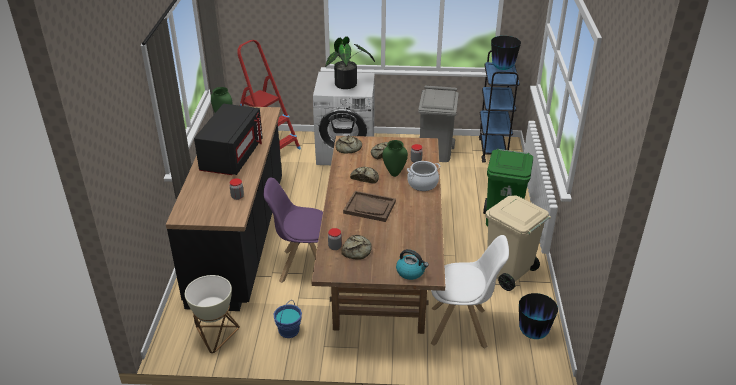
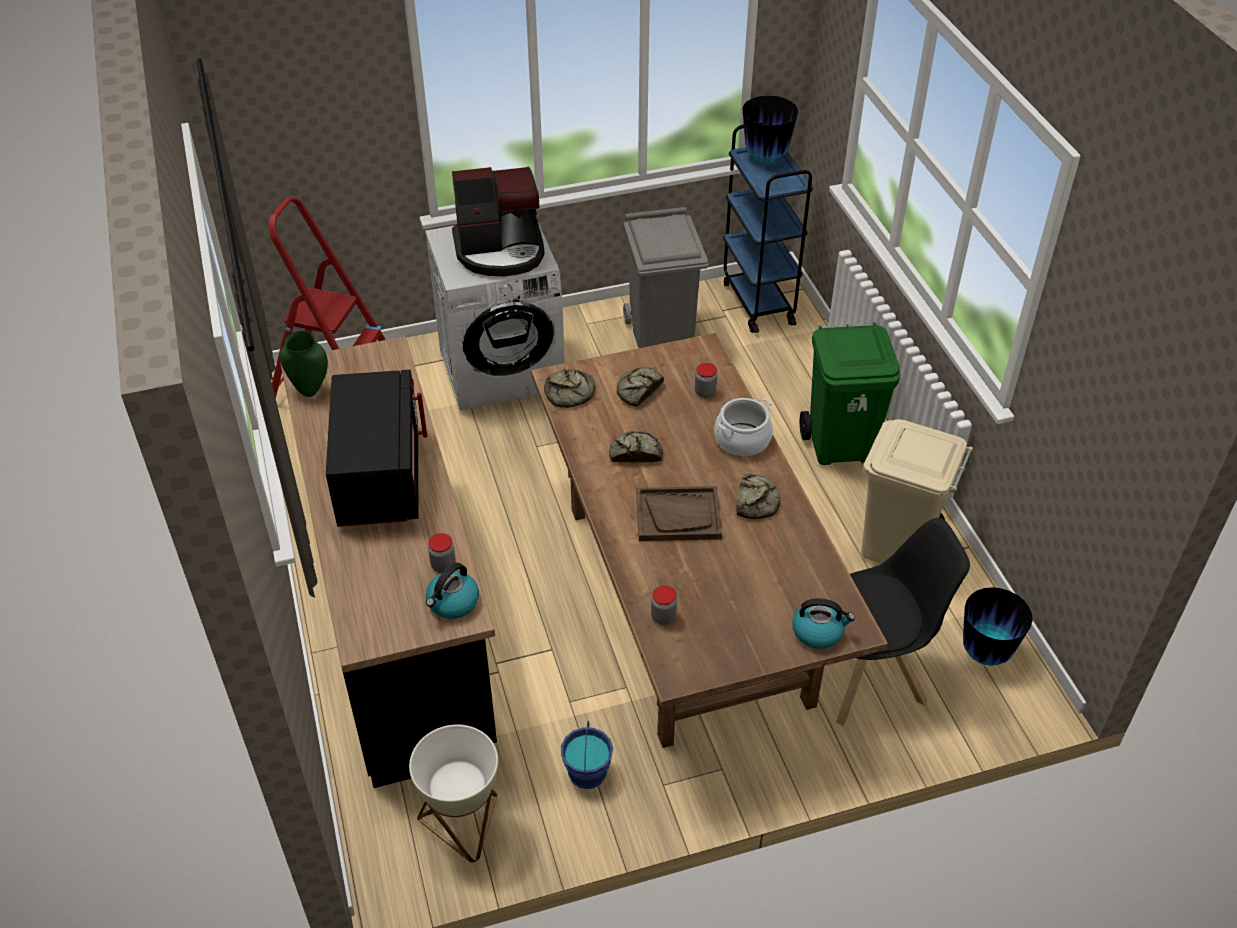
camera: 20 degrees left, 10 degrees up
purple chair [263,178,323,283] -> none
potted plant [325,36,375,89] -> coffee machine [452,167,545,276]
bread [341,235,372,260] -> bread moved to [736,474,781,519]
green vase [383,140,408,177] -> none
white chair [431,235,509,349] -> black chair [836,518,970,726]
none -> kettle [426,563,479,619]

